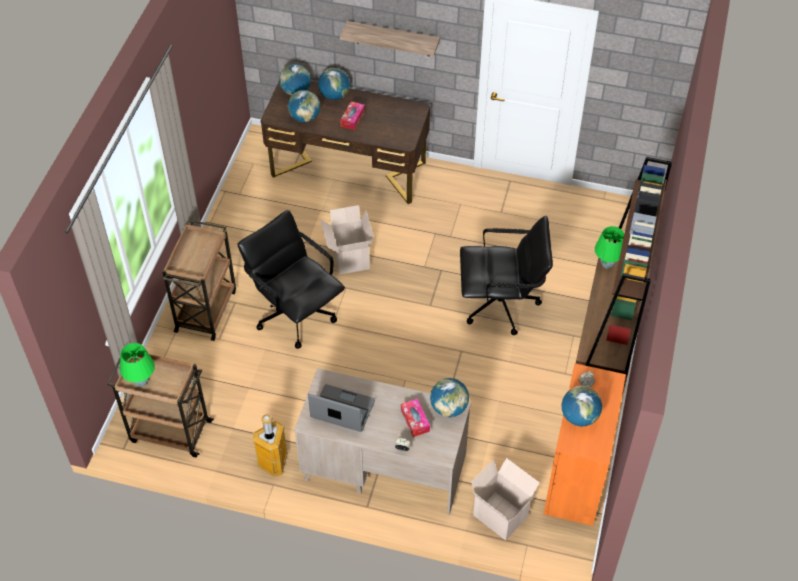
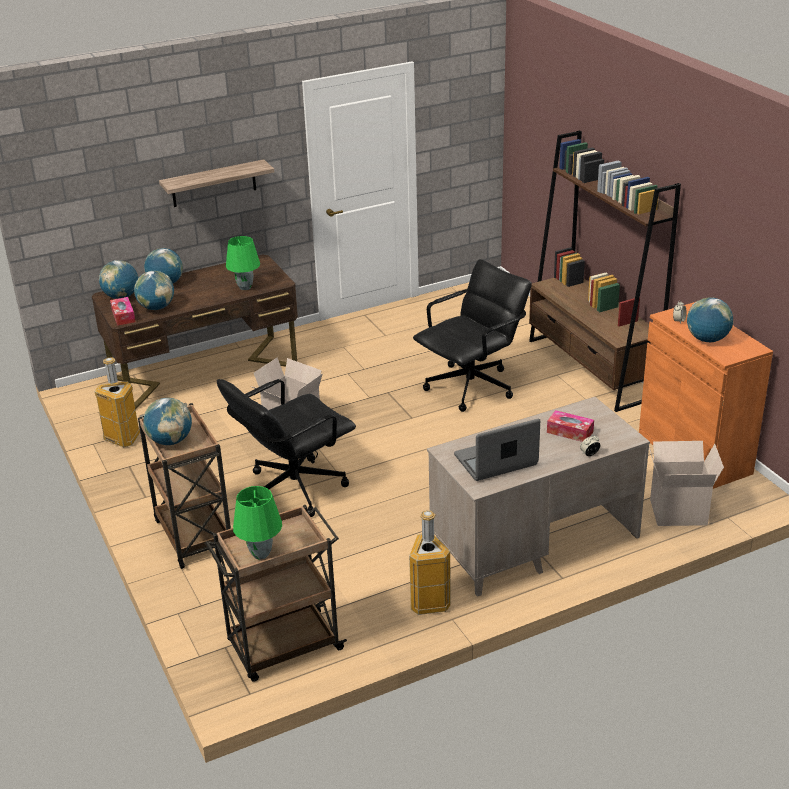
camera: 40 degrees left, 20 degrees down
black office chair [238,210,345,349] -> black office chair turned 45 degrees counterclockwise [217,379,356,517]
tissue box [340,101,365,130] -> tissue box moved to [110,297,135,326]
globe [430,378,469,417] -> globe moved to [143,398,192,445]
green table lamp [595,226,624,269] -> green table lamp moved to [226,236,260,290]
none -> trash can [94,357,140,447]

